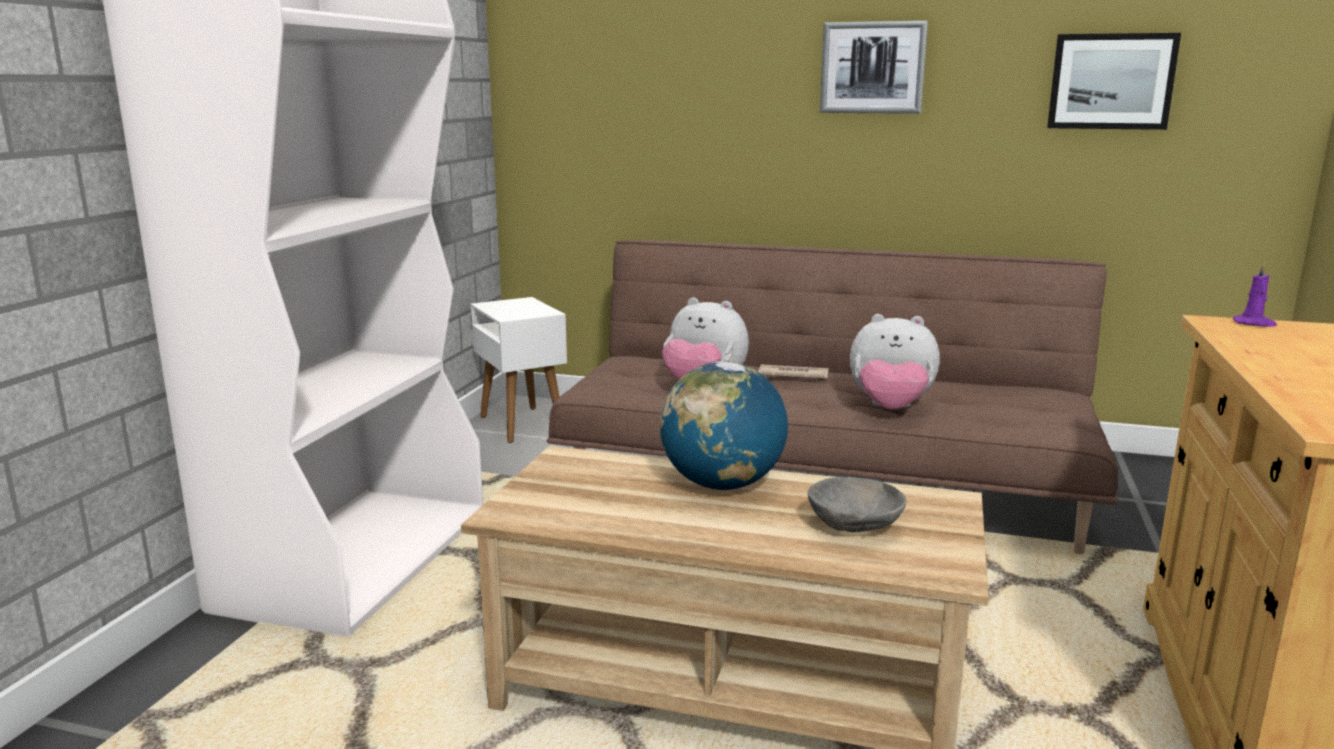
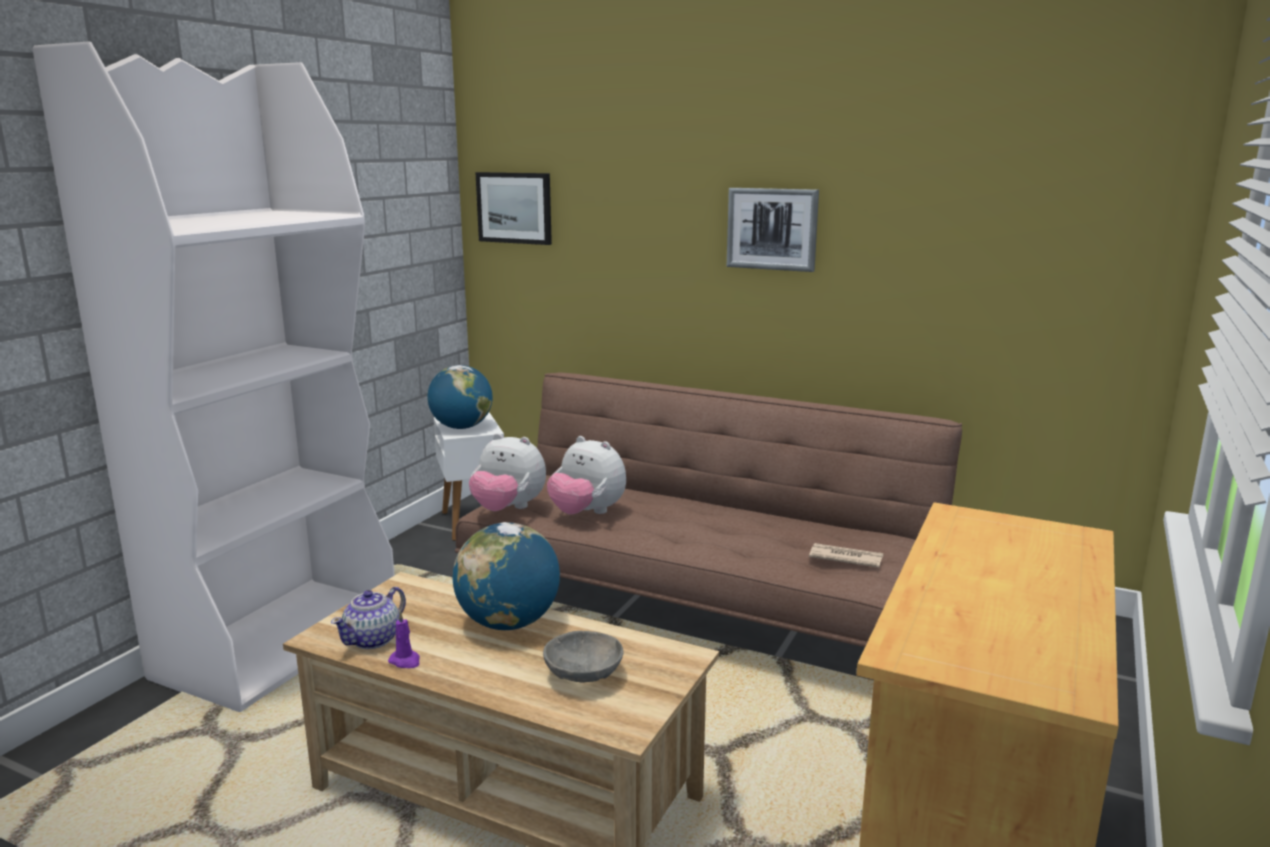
camera: 10 degrees right, 0 degrees up
newspaper [758,364,828,379] -> newspaper moved to [809,543,883,568]
plush toy [850,314,940,409] -> plush toy moved to [469,433,546,511]
picture [1047,33,1181,130] -> picture moved to [475,172,552,245]
purple candle [1233,263,1277,327] -> purple candle moved to [388,611,420,668]
none -> teapot [331,587,406,649]
none -> globe [427,365,493,429]

